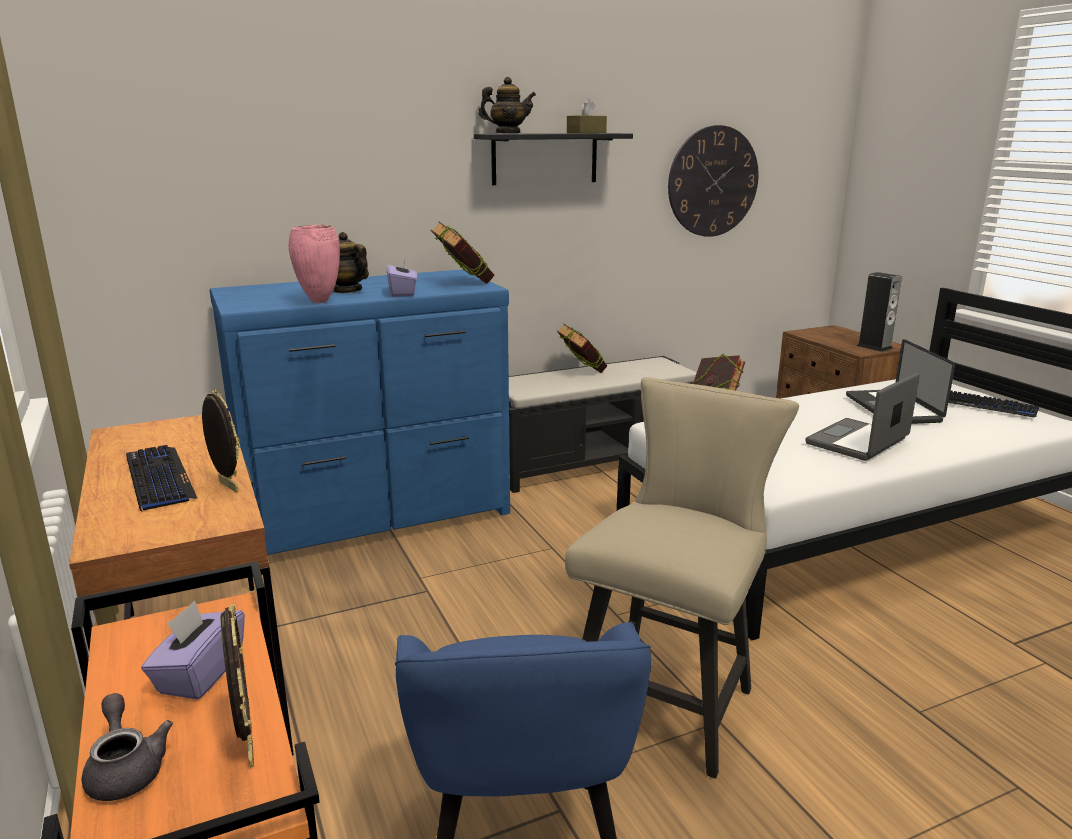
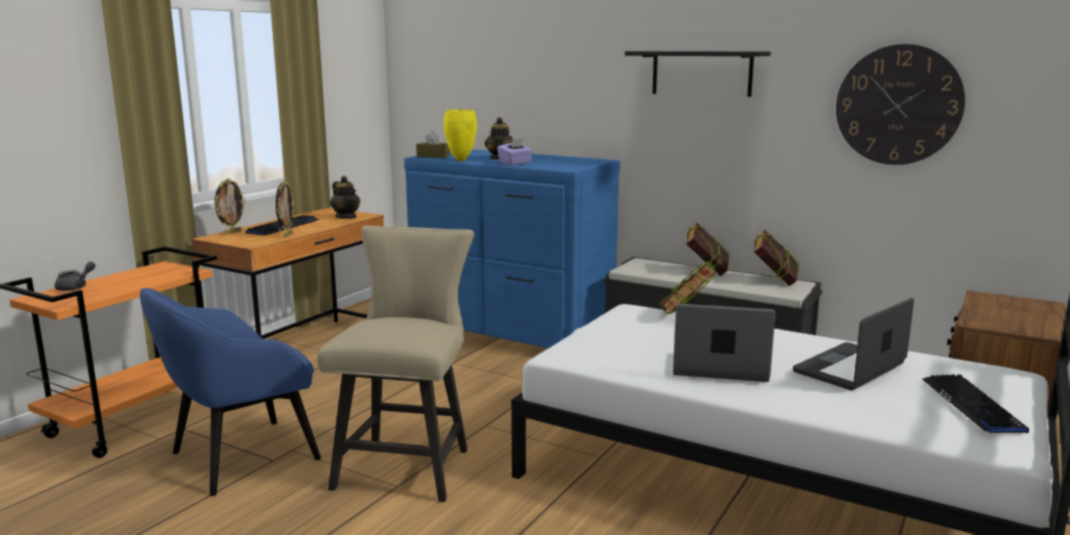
camera: 55 degrees right, 5 degrees down
purple tissue box [141,600,245,700] -> none
picture frame [221,603,254,768] -> picture frame moved to [214,178,246,235]
pink vase [288,225,340,303] -> yellow vase [443,109,477,161]
book [431,222,494,284] -> book moved to [754,229,799,286]
teapot [479,77,536,133] -> teapot moved to [330,176,360,219]
beige chair [565,377,799,779] -> beige chair turned 75 degrees counterclockwise [317,225,474,502]
brown tissue box [567,99,607,133] -> brown tissue box moved to [416,131,450,158]
speaker [856,272,902,352] -> none

